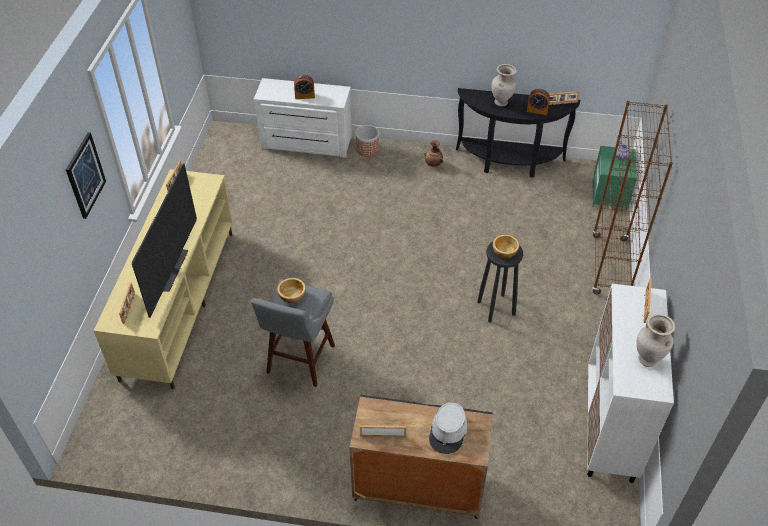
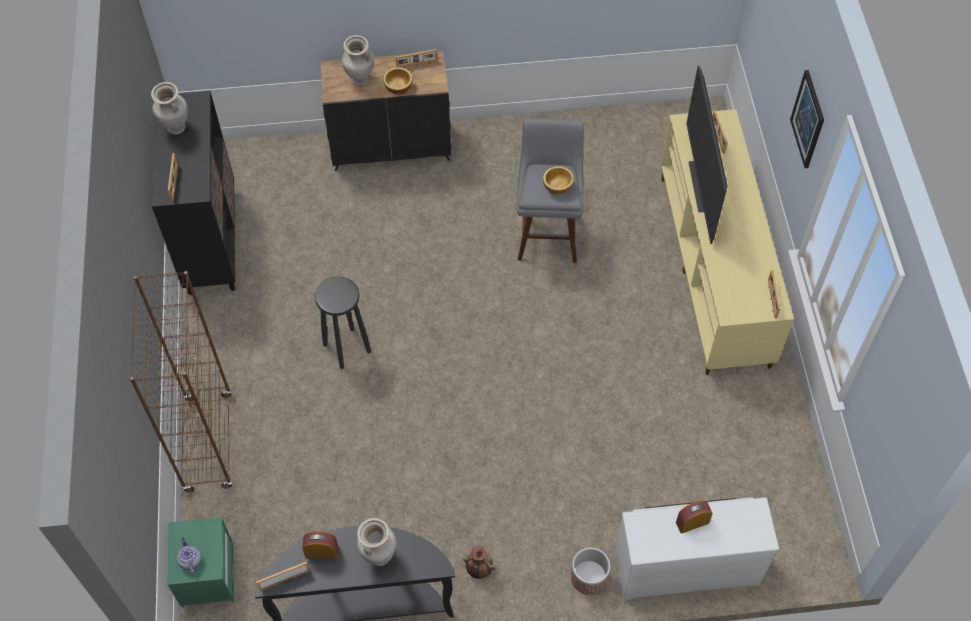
camera: 165 degrees right, 10 degrees up
grey hat [429,402,467,454] -> beige vase [342,35,374,86]
bowl [493,234,519,259] -> bowl moved to [383,67,412,95]
white cabinet [587,284,674,483] -> black cabinet [152,91,235,295]

